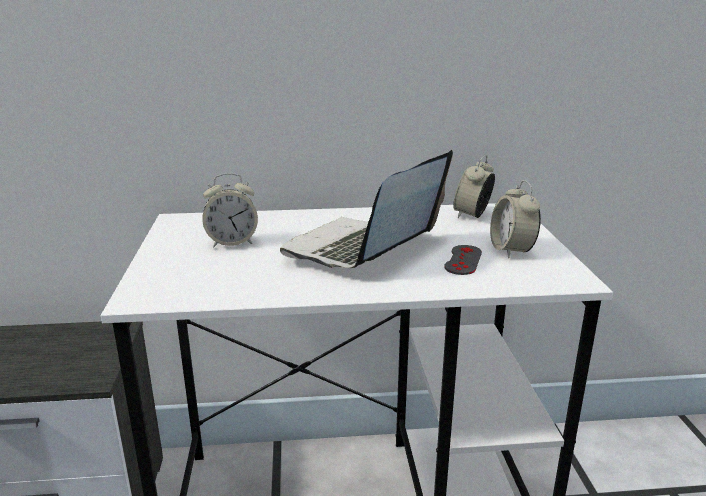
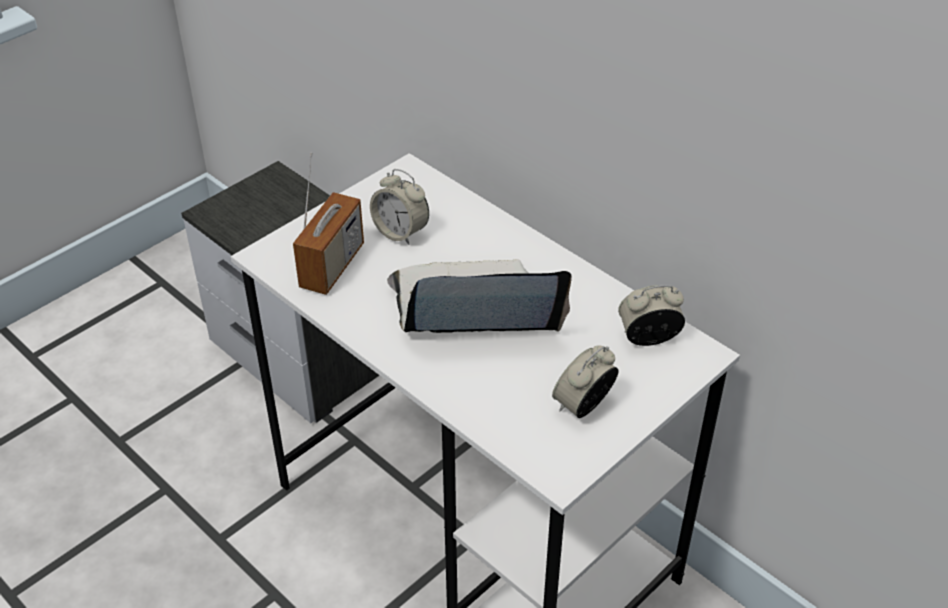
camera: 50 degrees right, 20 degrees up
grey game controller [445,245,482,275] -> none
none -> radio [293,153,364,295]

